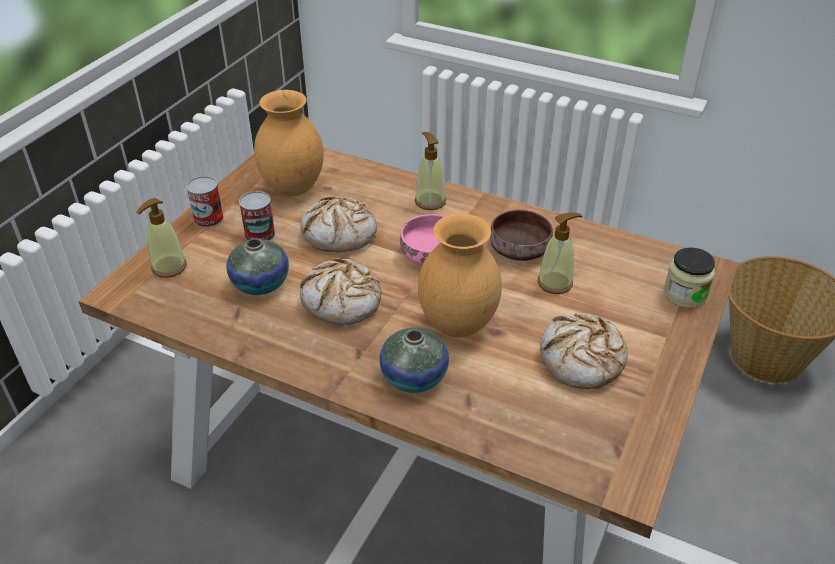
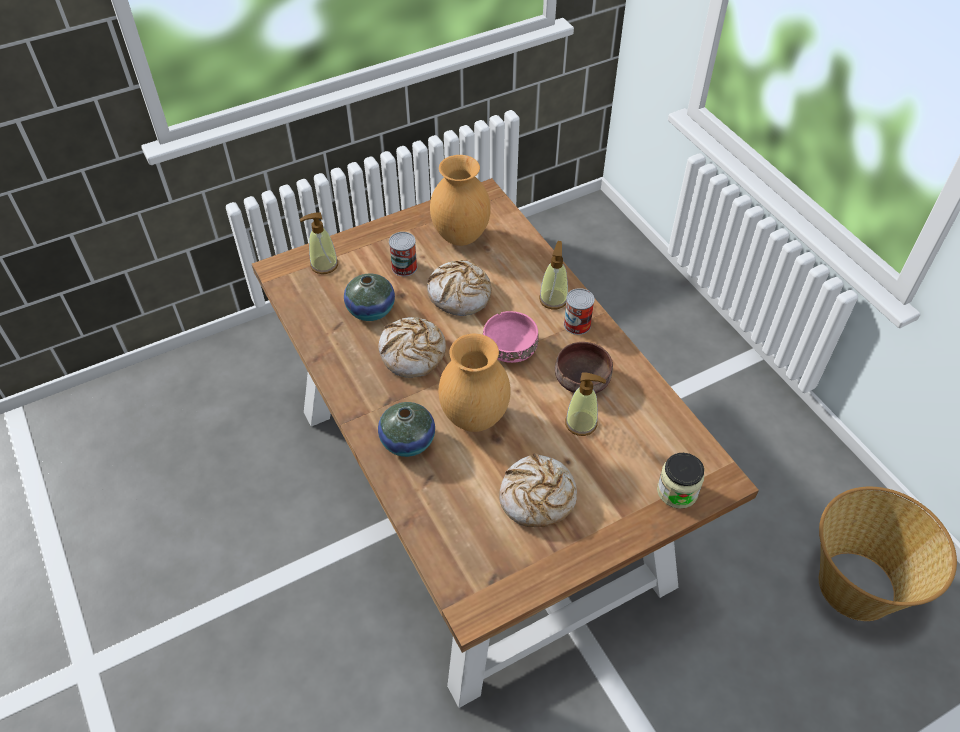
camera: 35 degrees right, 10 degrees up
can [186,176,224,228] -> can moved to [564,288,595,335]

